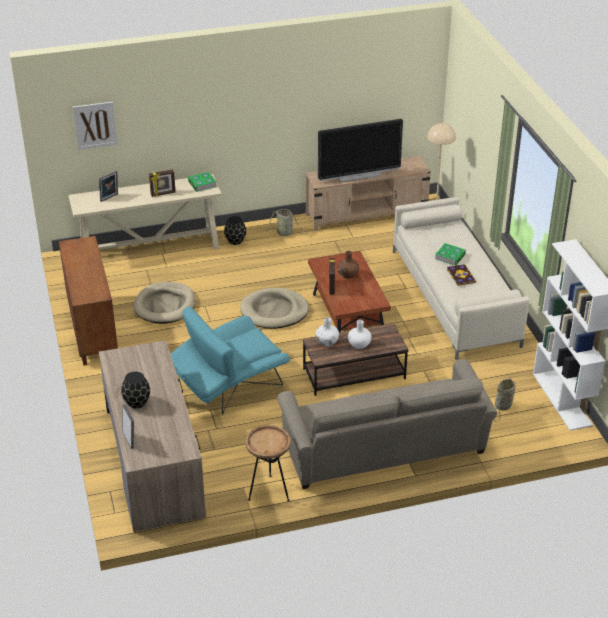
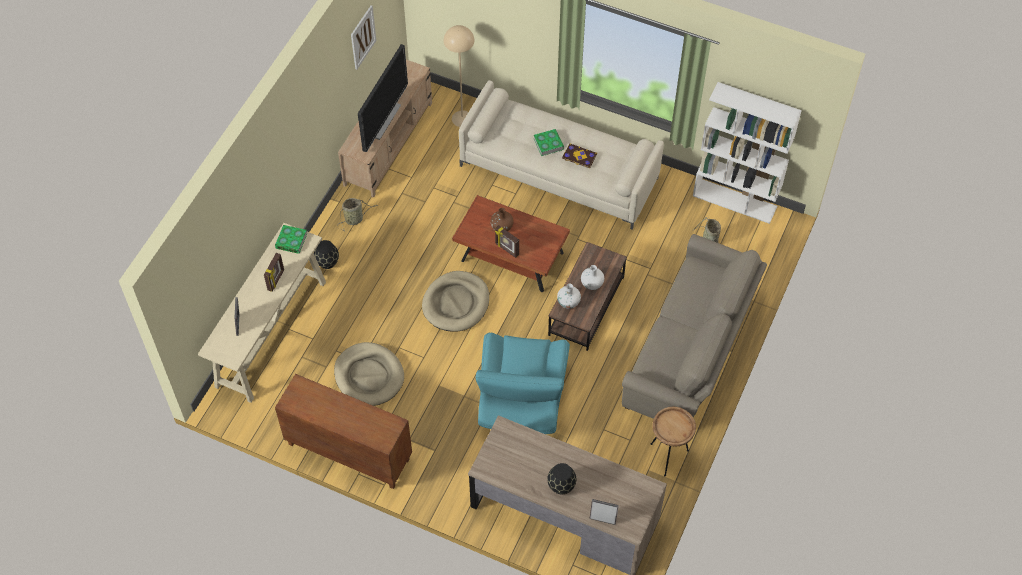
camera: 50 degrees left, 20 degrees up
picture [73,102,117,150] -> picture moved to [351,5,376,70]

